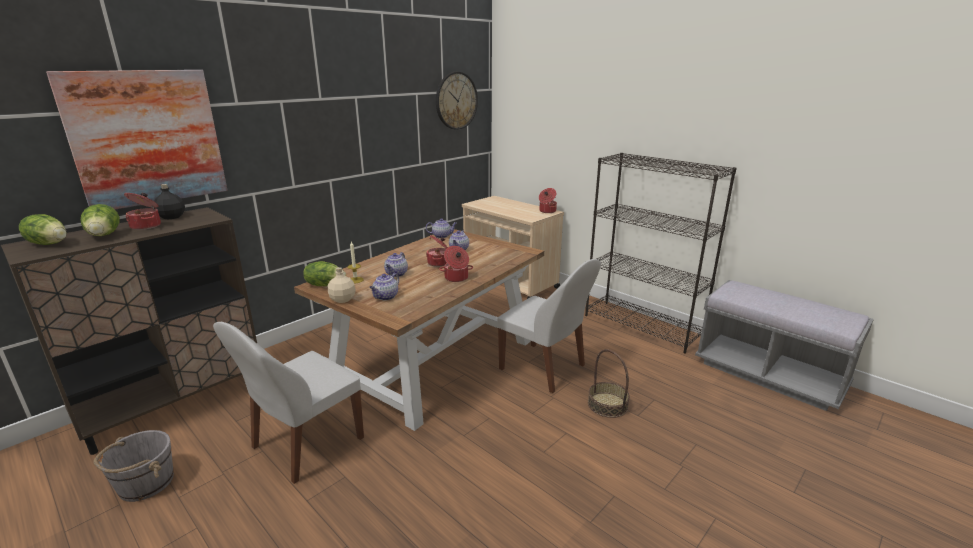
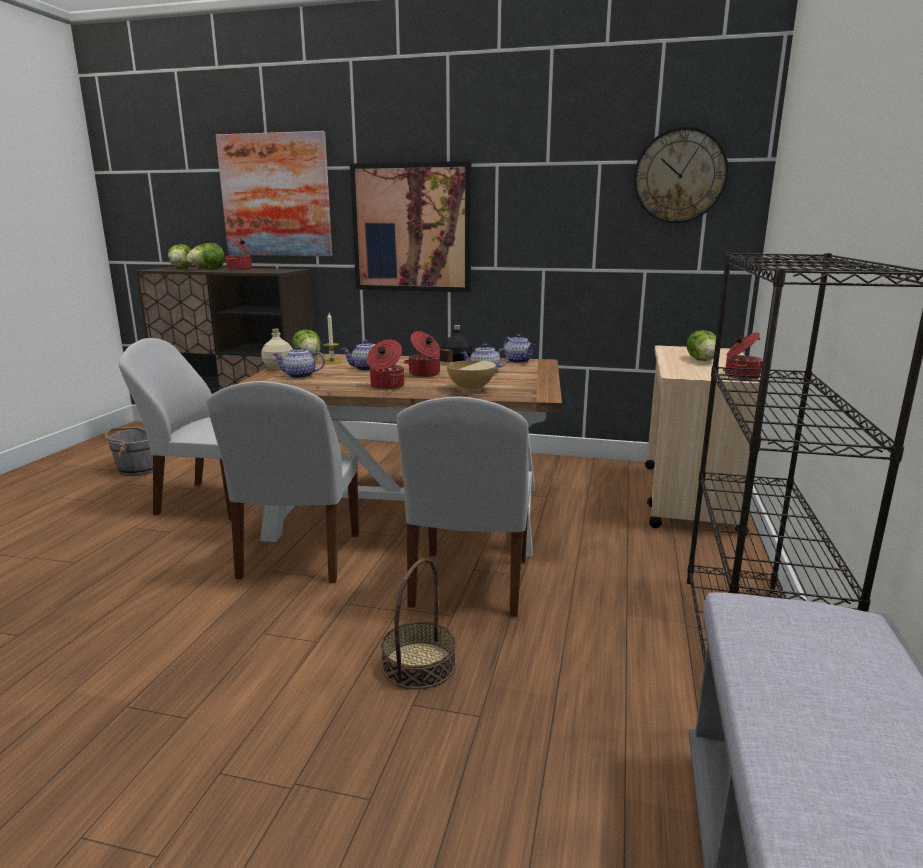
camera: 60 degrees right, 5 degrees down
black bottle [154,184,185,219] -> black bottle moved to [442,325,472,362]
none -> white chair [206,381,359,583]
none -> picture [350,161,472,292]
none -> beige cooking pot [440,349,499,392]
none -> lettuce [687,330,716,361]

